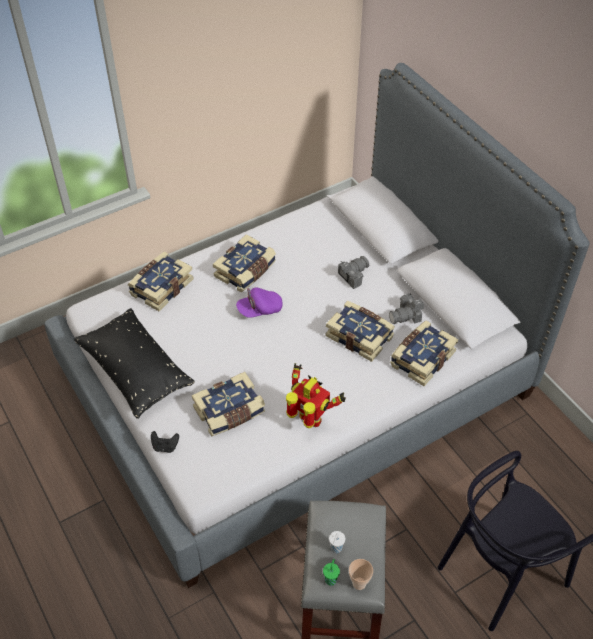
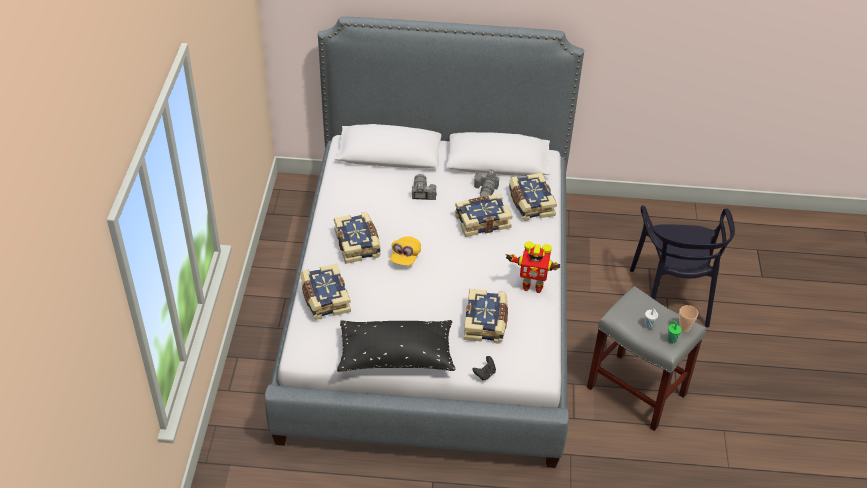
camera: 55 degrees left, 5 degrees down
purple cap [236,287,282,318] -> yellow cap [390,237,421,265]
toy robot [286,363,346,428] -> toy robot turned 150 degrees counterclockwise [506,241,560,293]

